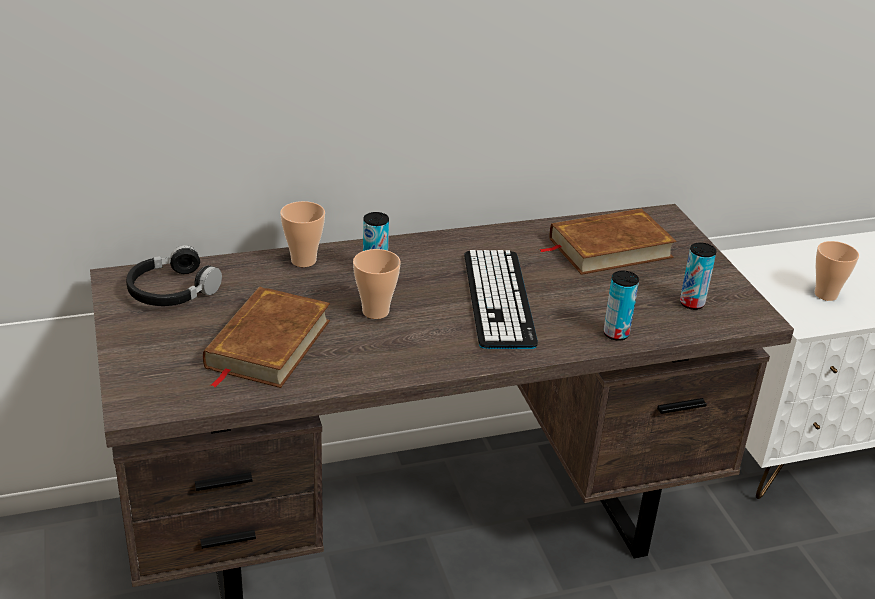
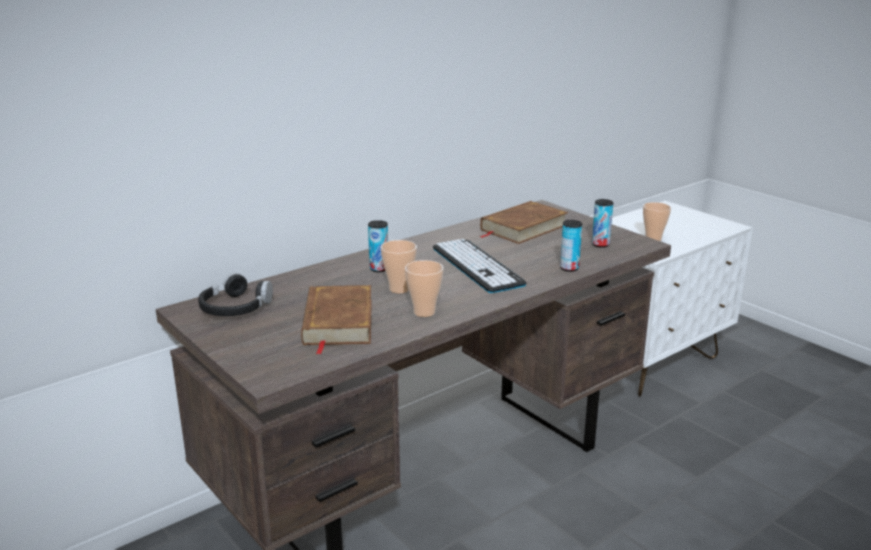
camera: 20 degrees left, 10 degrees down
cup [280,201,325,267] -> cup moved to [405,260,444,317]

